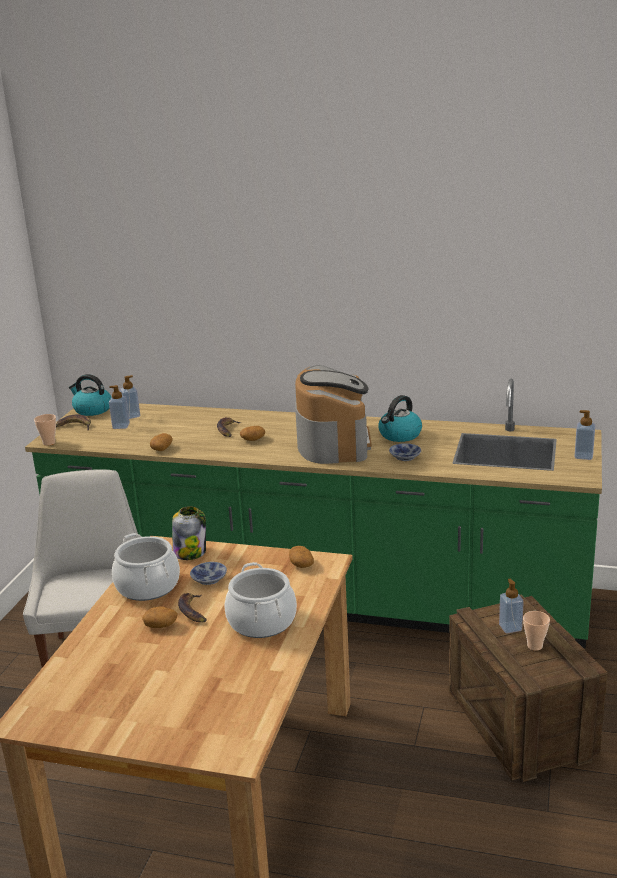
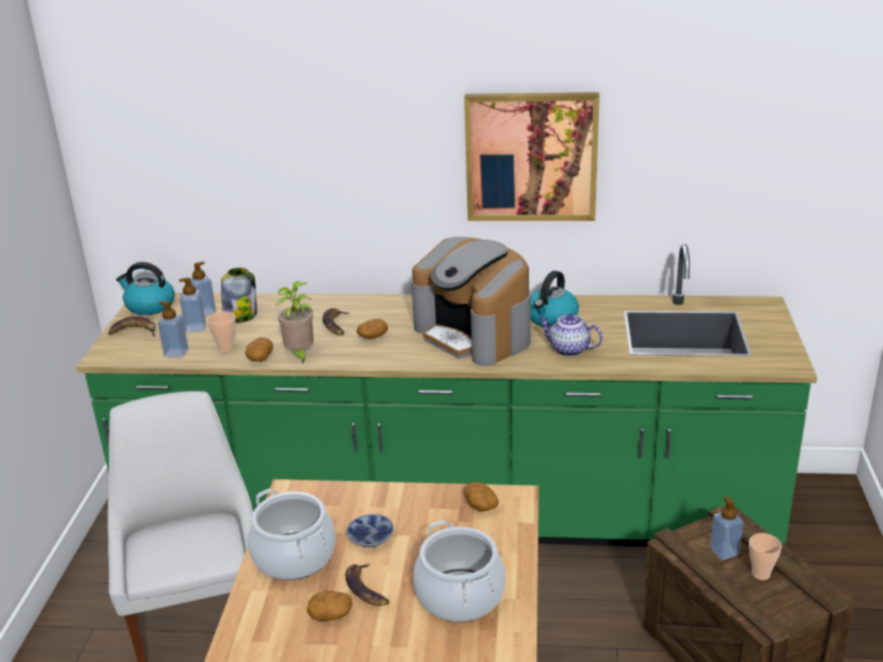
camera: 10 degrees left, 5 degrees up
cup [34,414,56,446] -> cup moved to [207,311,235,352]
jar [172,506,206,560] -> jar moved to [221,268,257,323]
coffee machine [295,365,372,464] -> coffee machine turned 150 degrees clockwise [411,237,531,366]
bowl [389,443,421,461] -> teapot [539,314,603,356]
soap dispenser [574,410,595,460] -> soap dispenser moved to [158,301,188,358]
none -> potted plant [275,281,314,364]
none -> picture [464,92,600,221]

